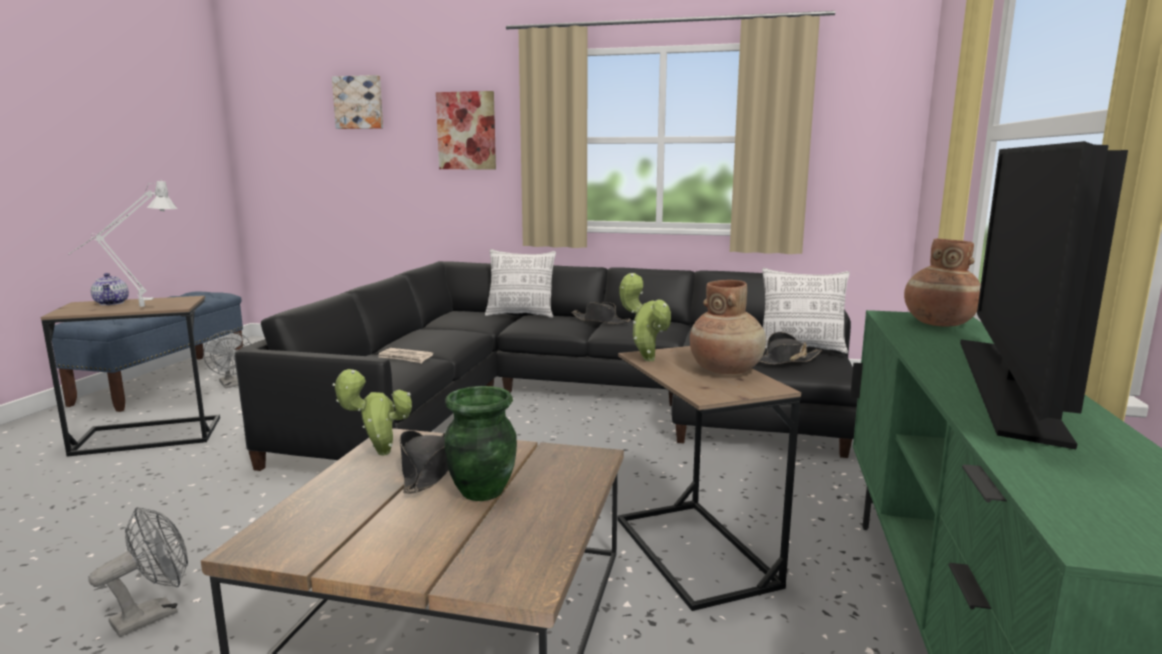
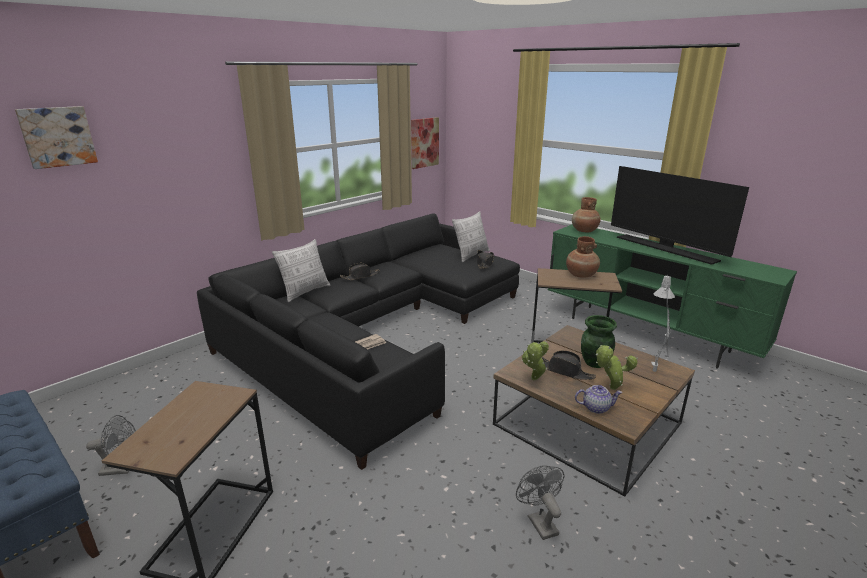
camera: 60 degrees left, 10 degrees up
grey table lamp [68,181,177,307] -> grey table lamp moved to [651,275,675,372]
teapot [91,273,129,305] -> teapot moved to [575,385,622,414]
picture [436,91,496,169] -> picture moved to [411,117,439,169]
potted plant [619,273,671,361] -> potted plant moved to [596,345,638,390]

